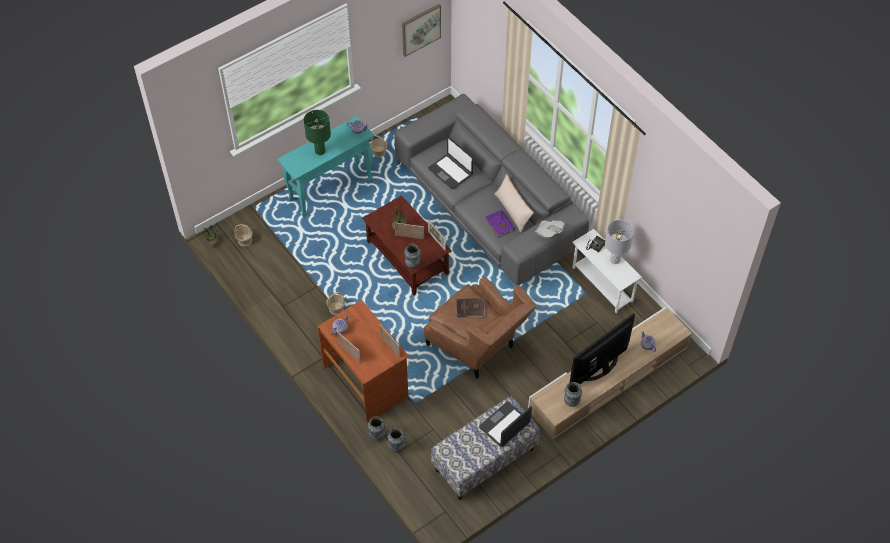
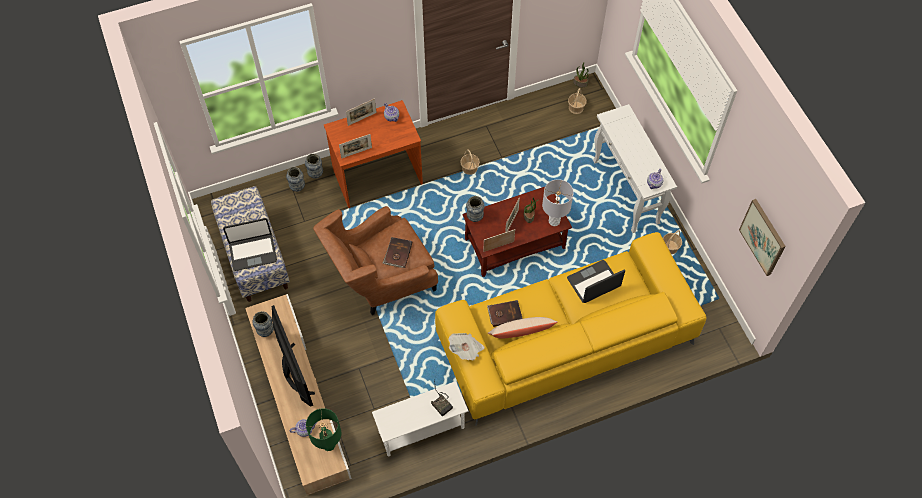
camera: 105 degrees right, 5 degrees up
turquoise console table [277,116,375,217] -> white console table [593,104,677,233]
green table lamp [304,110,331,155] -> green table lamp moved to [306,408,341,451]
grey sofa [395,94,589,285] -> yellow sofa [435,232,706,426]
laptop [479,402,532,447] -> laptop turned 105 degrees clockwise [223,218,277,271]
purple book [485,210,515,237] -> brown book [487,300,523,327]
grey table lamp [605,220,634,264] -> grey table lamp moved to [542,179,574,226]

